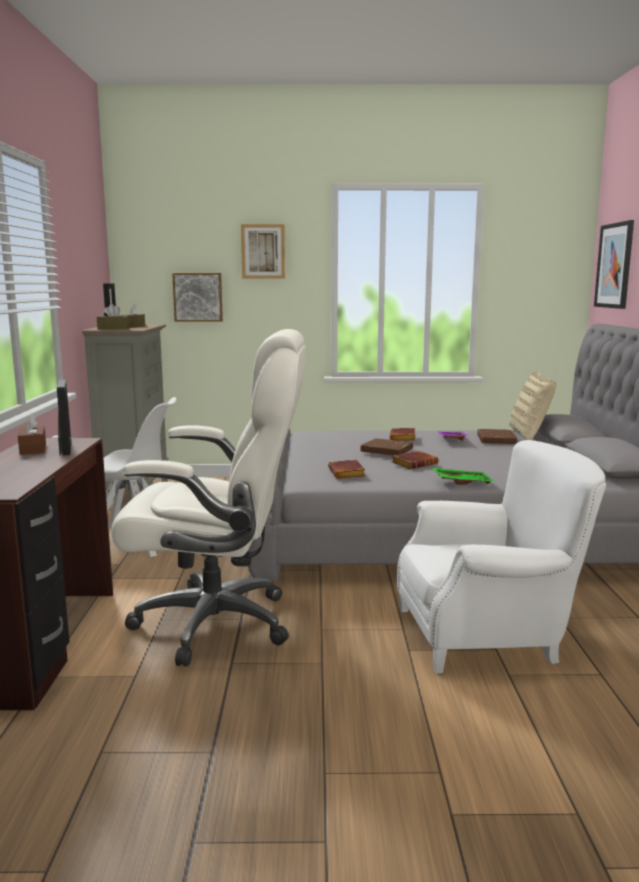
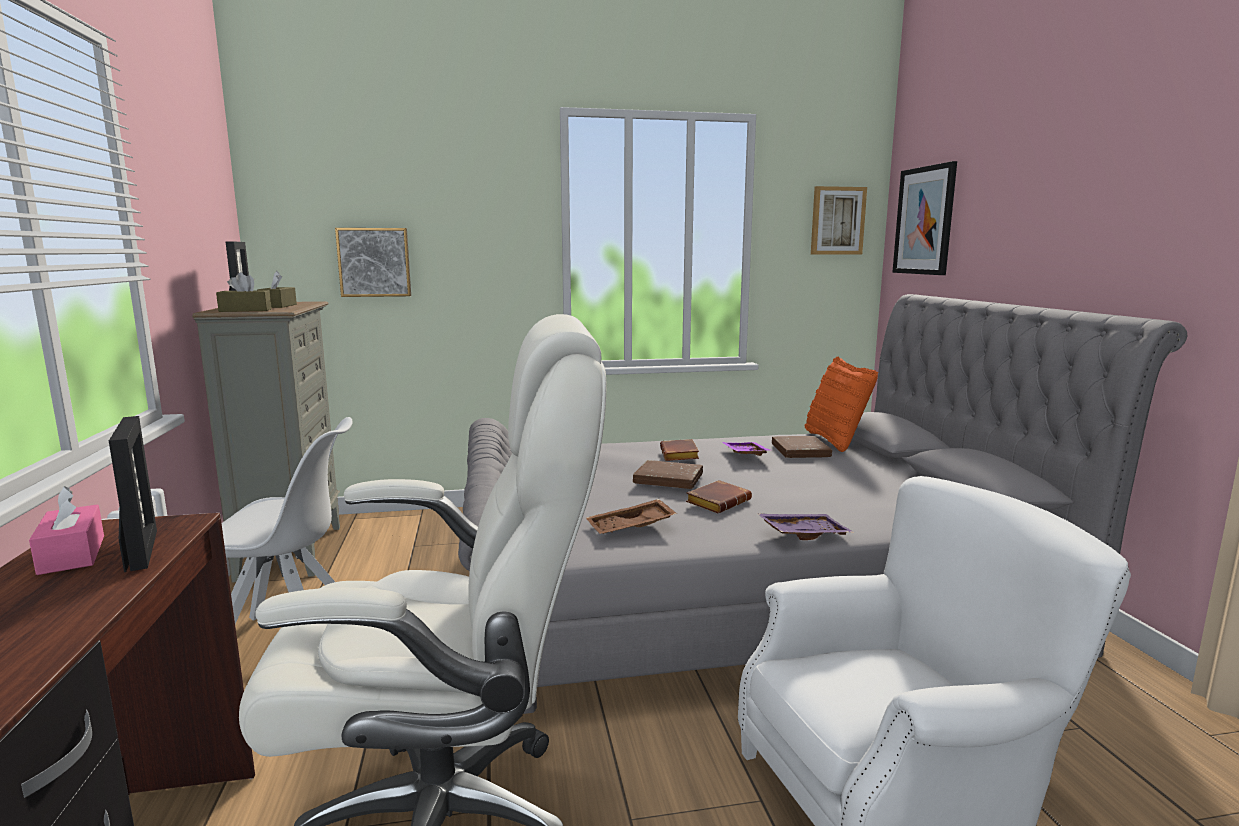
camera: 10 degrees left, 0 degrees up
brown tissue box [18,413,46,455] -> pink tissue box [29,486,104,575]
picture [241,224,285,279] -> picture moved to [811,186,867,255]
brown book [328,459,366,479] -> brown tray [586,499,677,534]
green tray [432,468,495,485] -> purple tray [757,513,854,540]
beige pillow [509,371,557,440] -> orange pillow [805,357,878,452]

